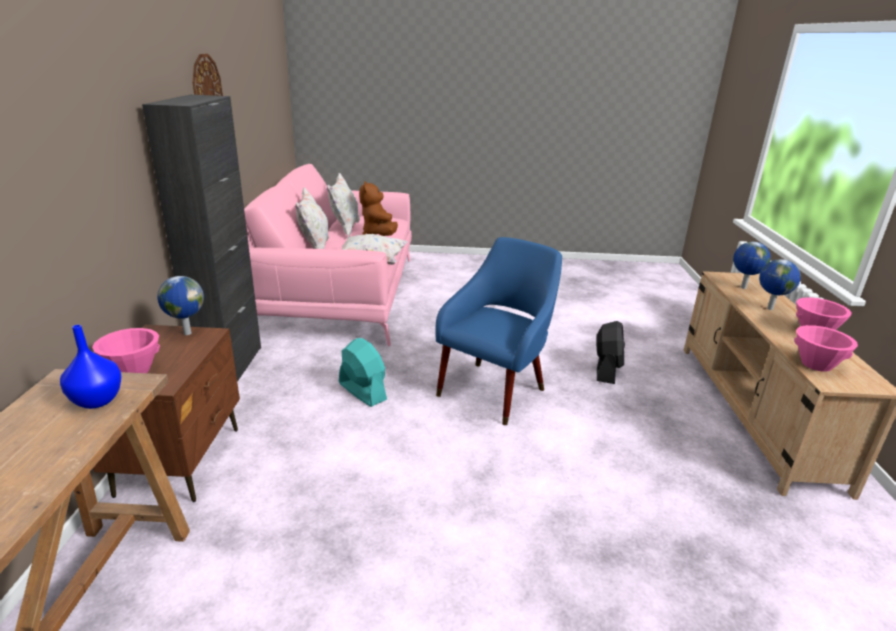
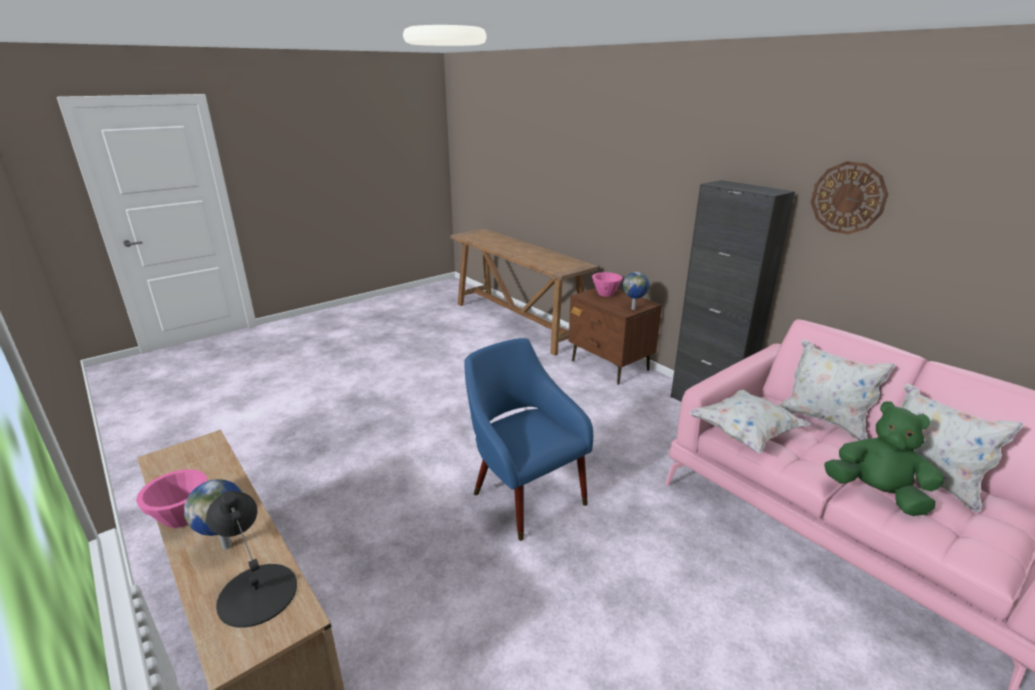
camera: 140 degrees right, 0 degrees up
blue vase [60,325,122,409] -> none
turquoise fan [339,338,387,407] -> none
brown plush toy [359,181,398,236] -> green plush toy [824,401,944,516]
blue armchair [435,237,562,425] -> blue armchair turned 150 degrees clockwise [464,338,593,541]
black fan [596,321,625,384] -> none
globe [733,242,771,289] -> black table lamp [206,491,297,628]
pink bowl [795,325,858,372] -> none

